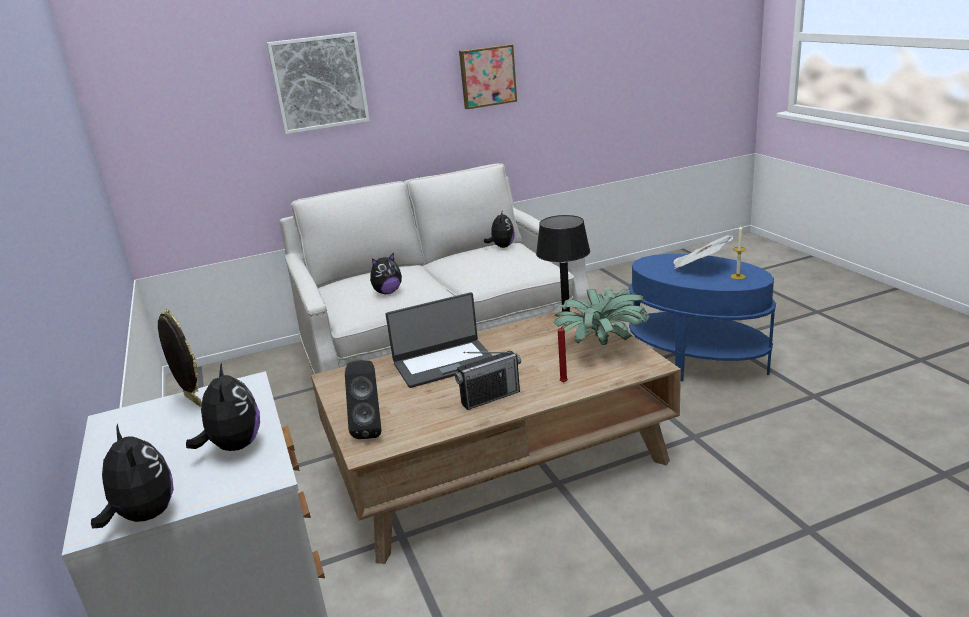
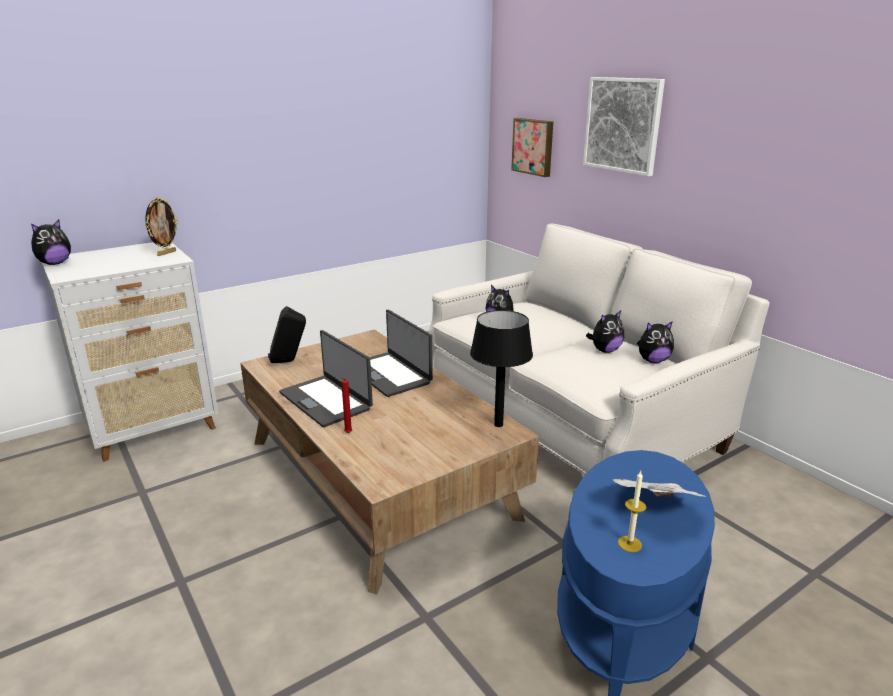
camera: 75 degrees right, 0 degrees up
plush toy [186,362,260,451] -> plush toy moved to [586,311,624,353]
radio [455,351,521,410] -> laptop [279,330,373,427]
picture [459,44,517,109] -> picture moved to [511,118,553,177]
potted plant [552,288,650,345] -> none

